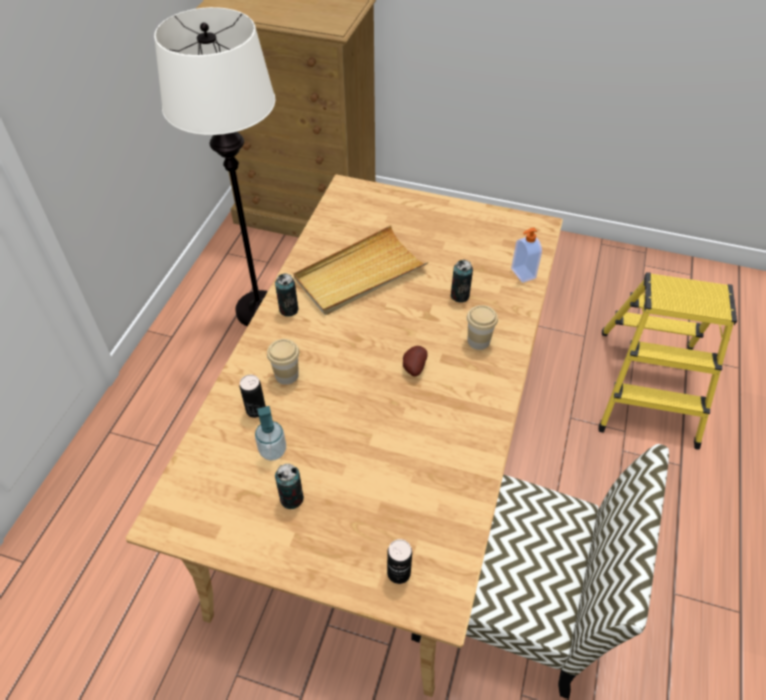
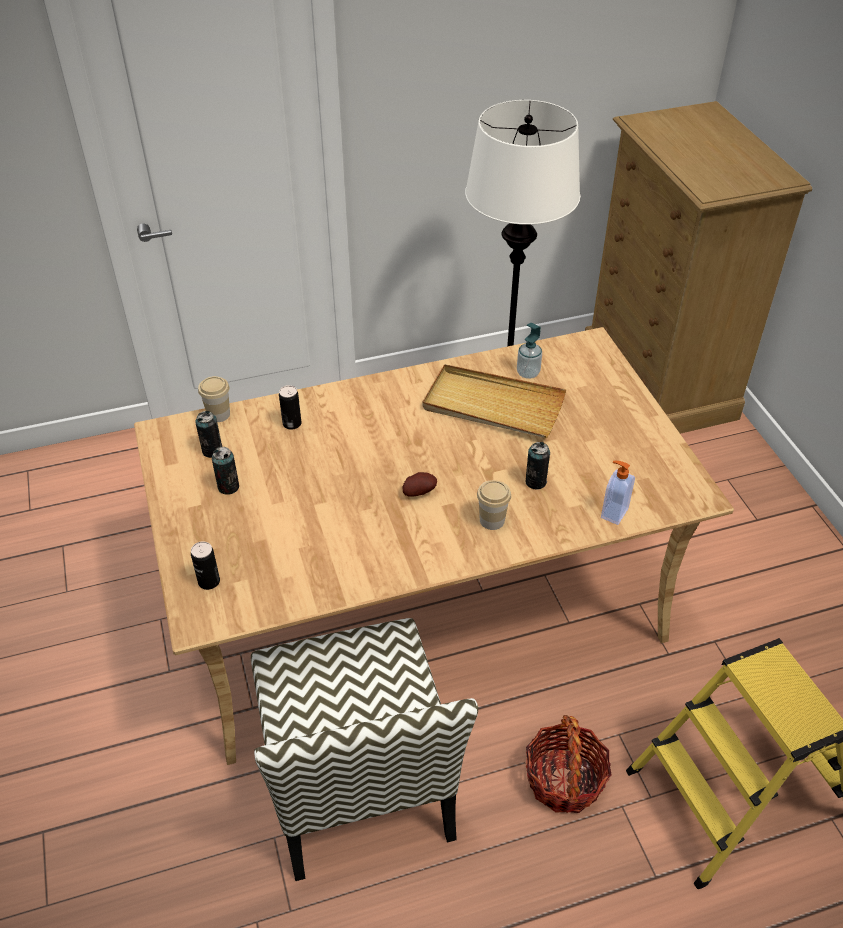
camera: 55 degrees right, 5 degrees down
soap dispenser [255,406,286,461] -> soap dispenser moved to [517,323,542,379]
cup [267,339,299,385] -> cup moved to [198,376,230,422]
can [275,273,298,317] -> can moved to [195,411,222,458]
none -> basket [525,715,612,813]

